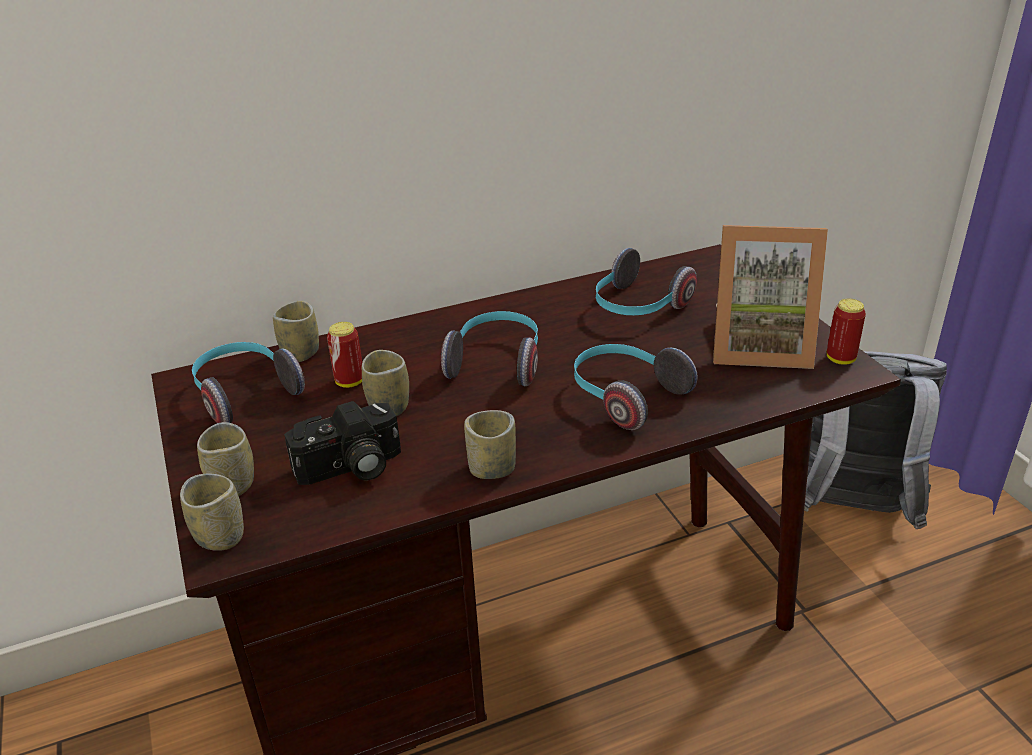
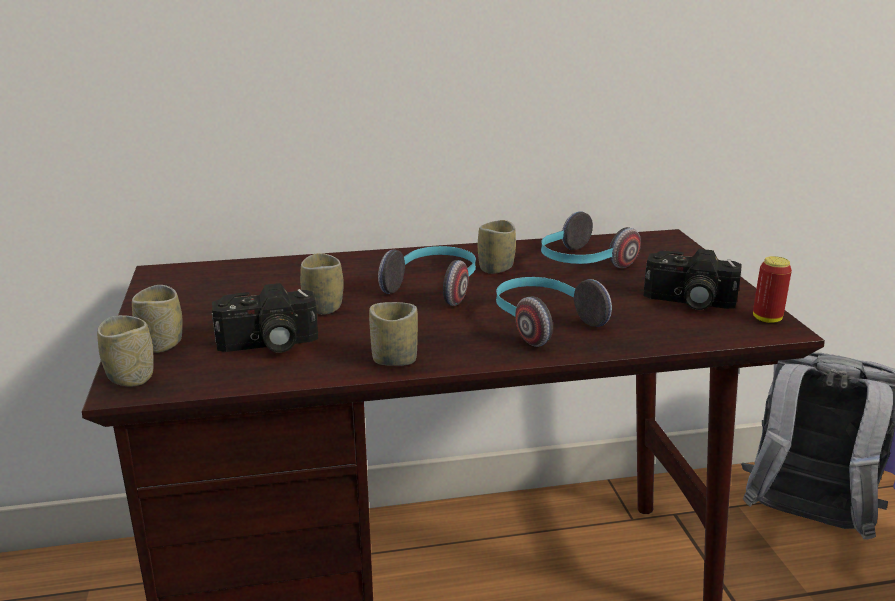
camera: 10 degrees right, 10 degrees down
headphones [192,342,305,423] -> none
cup [273,301,319,362] -> cup moved to [478,220,516,274]
can [327,322,362,388] -> none
picture frame [713,225,828,369] -> camera [643,249,742,310]

